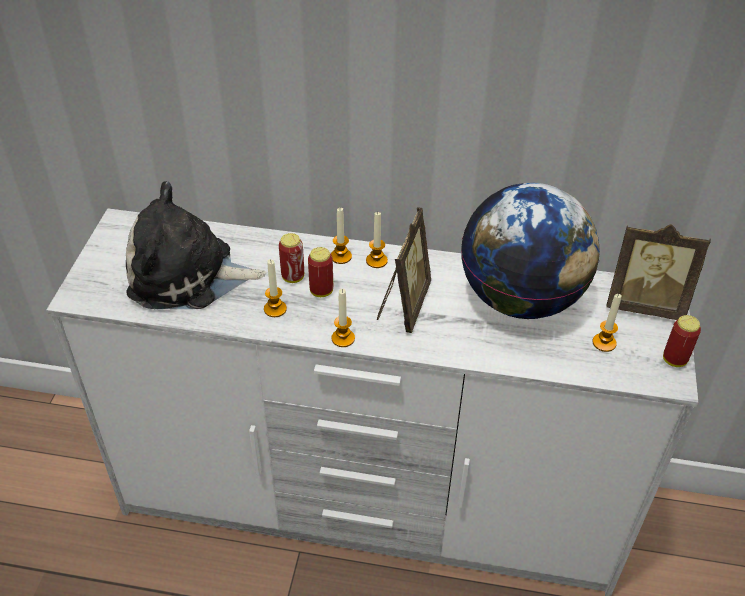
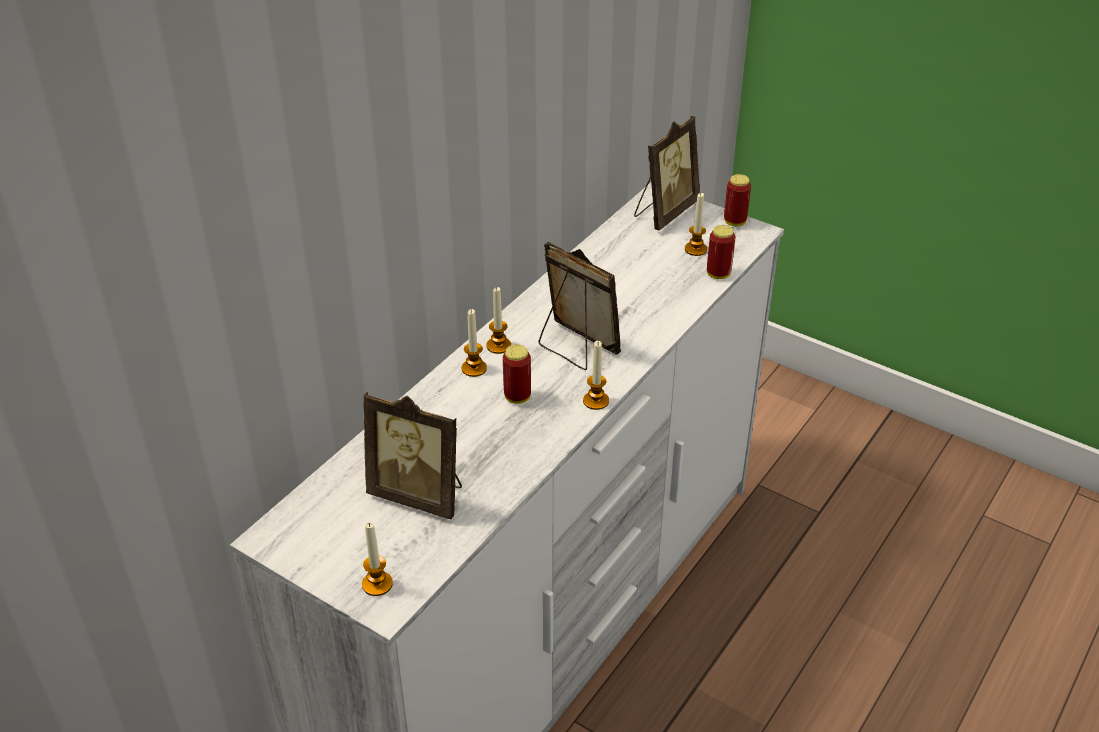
camera: 65 degrees left, 5 degrees down
plush toy [126,181,266,309] -> picture frame [363,392,462,519]
candle [264,259,287,317] -> candle moved to [362,523,393,596]
can [279,233,304,283] -> can moved to [707,225,736,279]
globe [461,183,600,319] -> none

